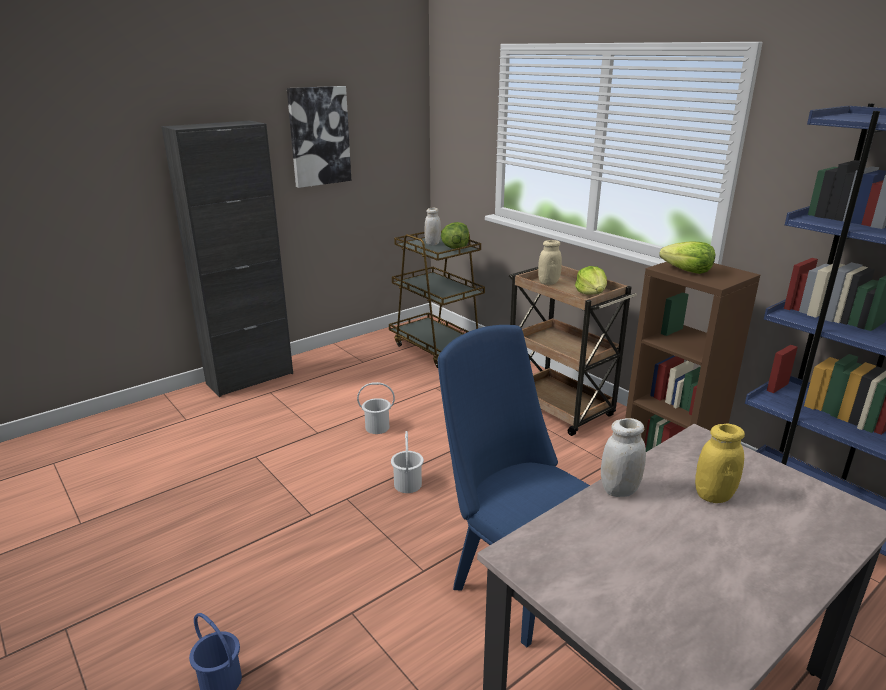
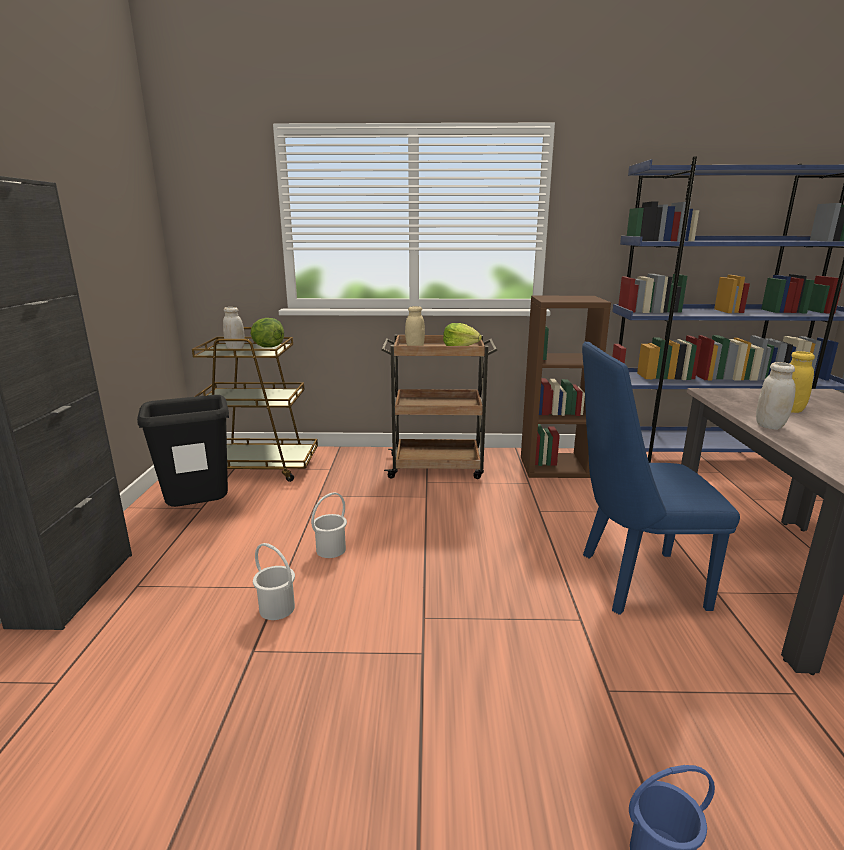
camera: 50 degrees left, 5 degrees down
picture [287,86,352,188] -> none
white bucket [391,431,424,493] -> white bucket moved to [253,543,295,620]
lettuce [659,241,715,274] -> none
none -> black trash can [137,395,229,507]

